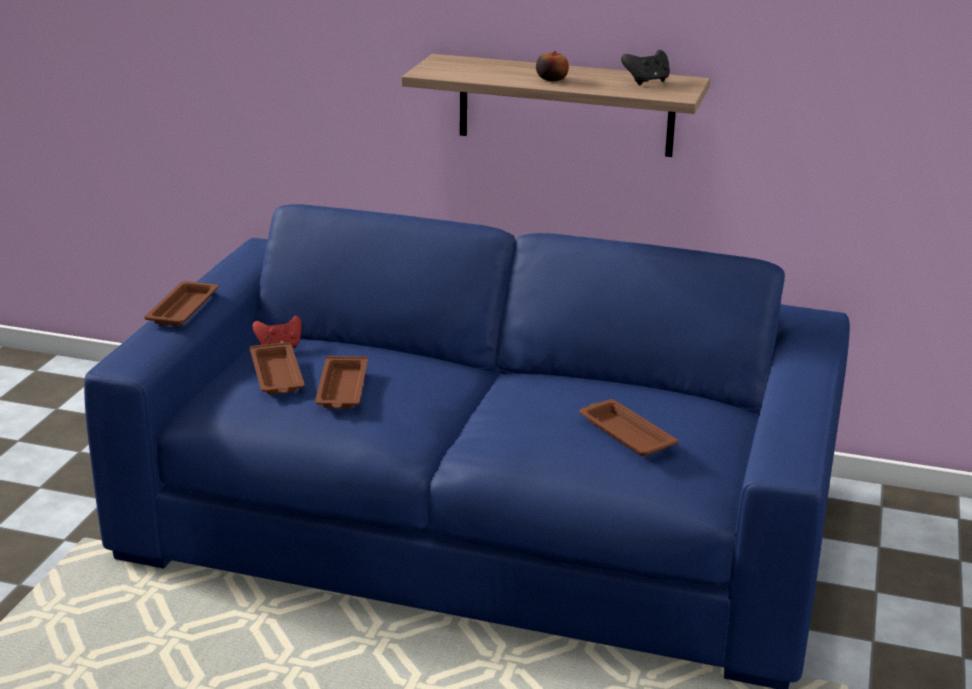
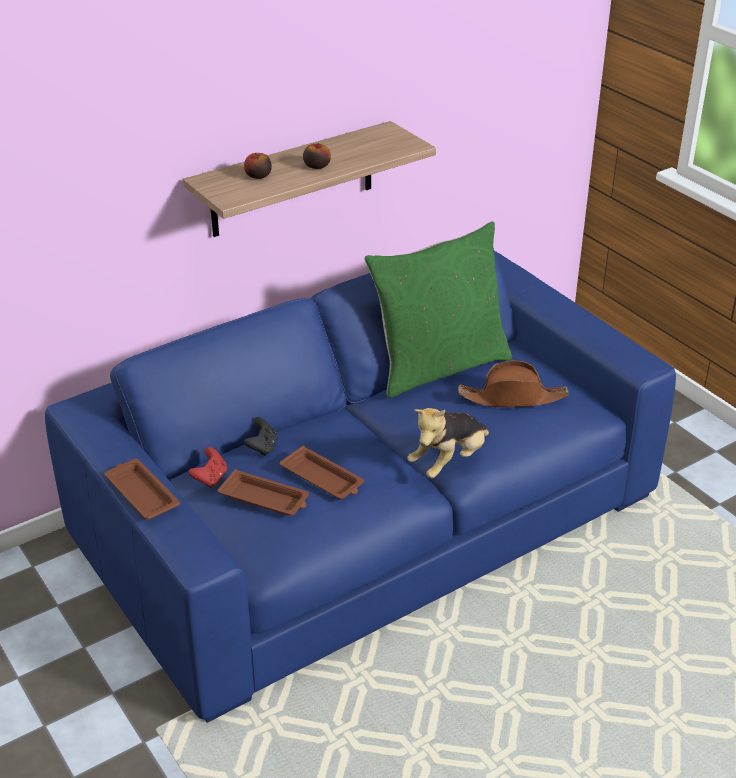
camera: 50 degrees left, 10 degrees up
brown tray [579,399,678,456] -> brown hat [458,360,569,407]
black game controller [621,50,670,85] -> black game controller moved to [244,417,278,456]
none -> apple [244,153,272,179]
none -> green pillow [364,221,512,398]
none -> plush toy [407,408,490,478]

